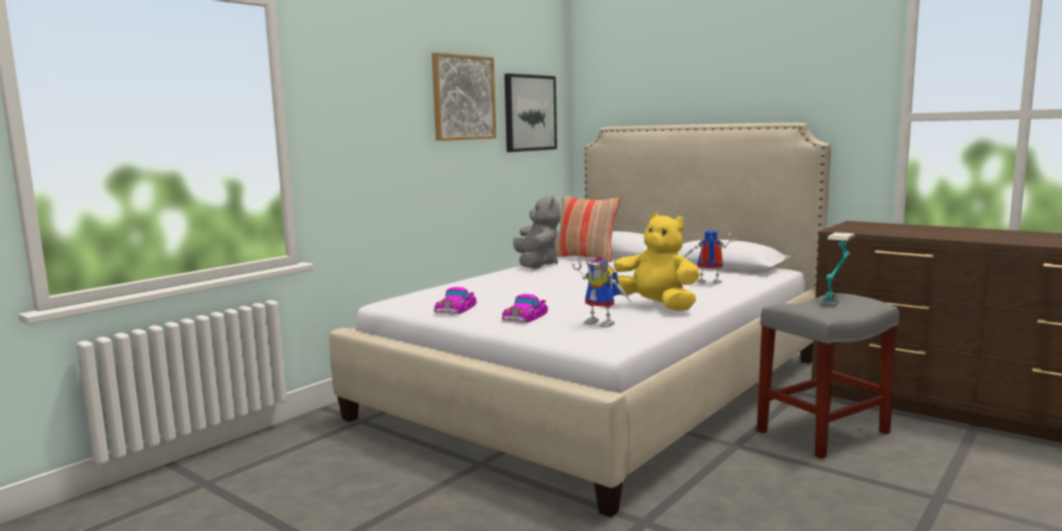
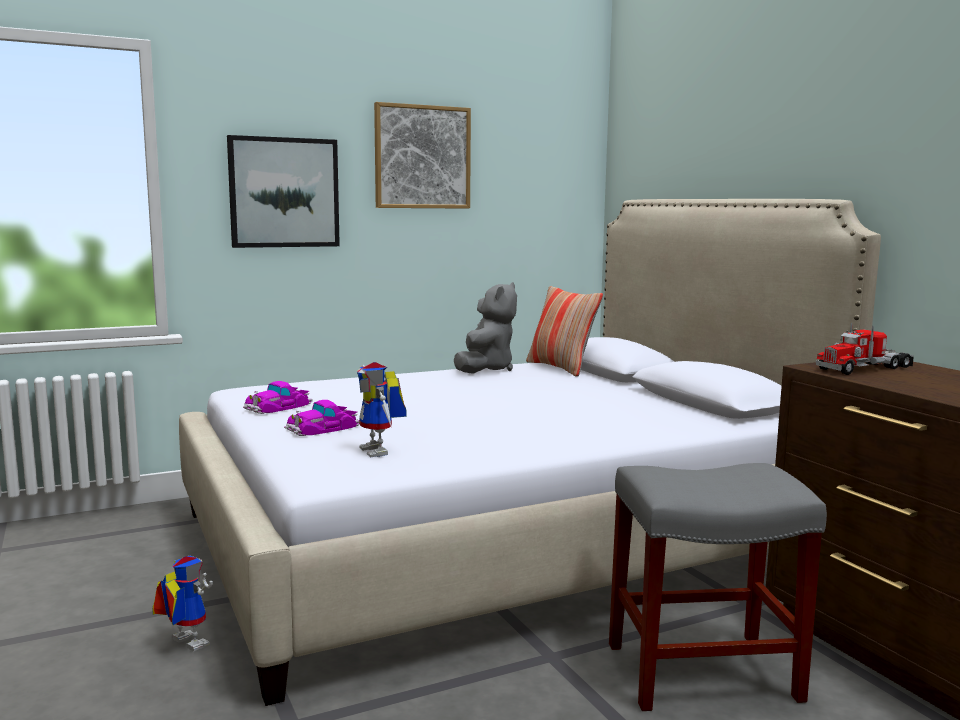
camera: 25 degrees right, 0 degrees up
picture [504,73,557,152] -> picture moved to [227,135,340,248]
yellow plush toy [614,213,700,311] -> none
toy robot [684,229,738,284] -> toy robot moved to [152,556,213,651]
table lamp [820,232,855,306] -> none
none -> toy truck [816,322,914,375]

